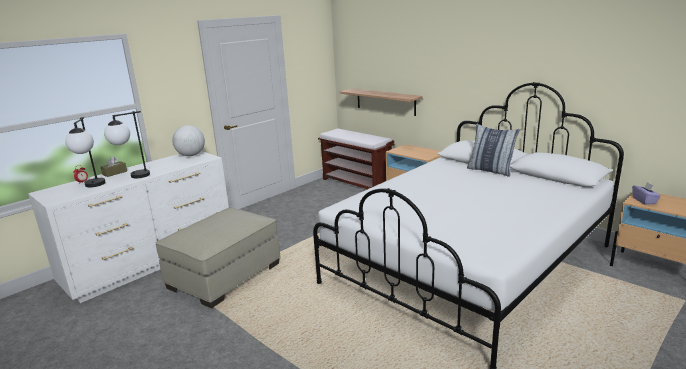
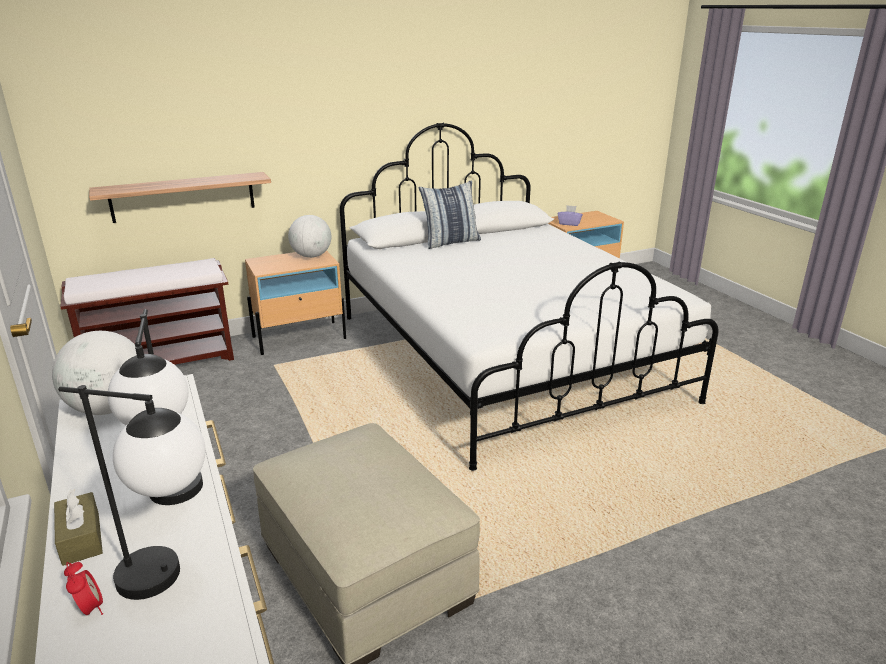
camera: 70 degrees left, 5 degrees up
none -> globe [288,215,331,258]

